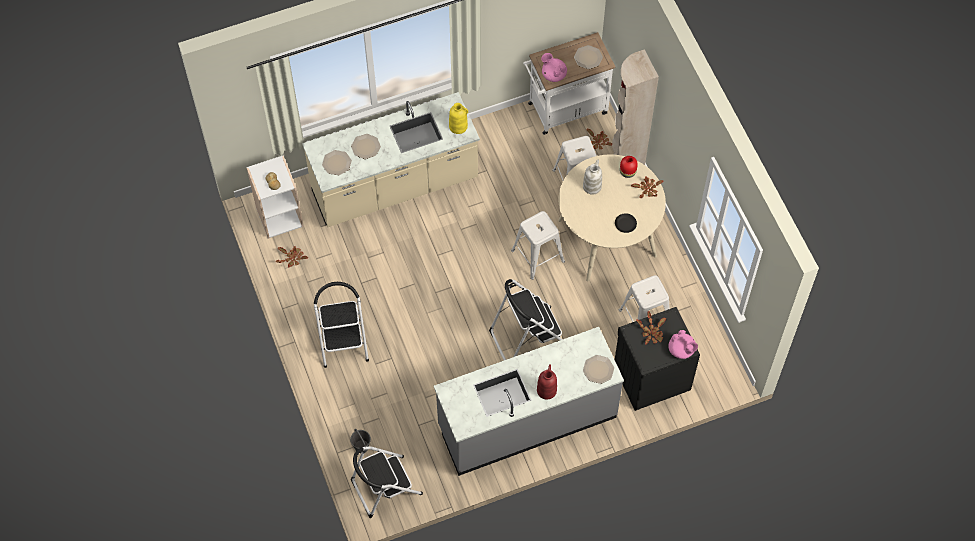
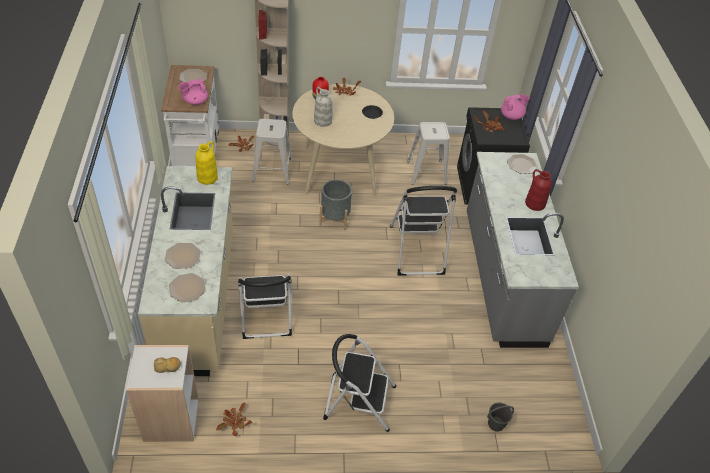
camera: 75 degrees left, 15 degrees down
step ladder [351,446,423,518] -> step ladder moved to [238,274,292,339]
white stool [511,211,565,280] -> grey planter [319,179,352,230]

